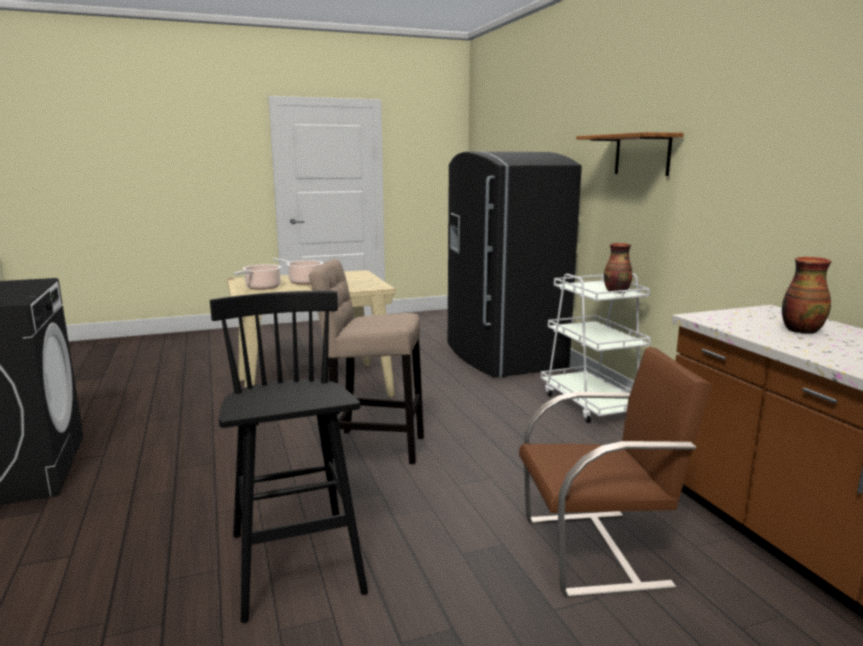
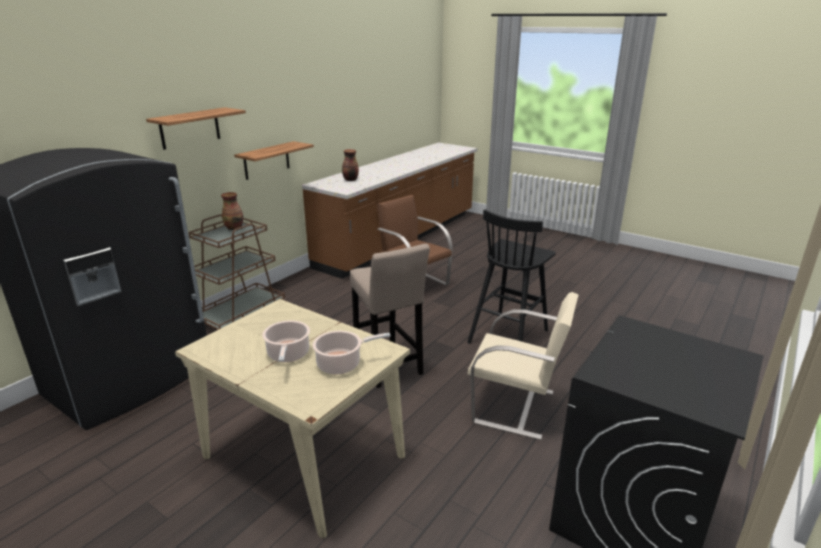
camera: 125 degrees left, 10 degrees up
white cart [541,273,651,423] -> brown cart [188,214,285,330]
none -> shelf [234,141,314,180]
none -> beige chair [468,292,578,440]

